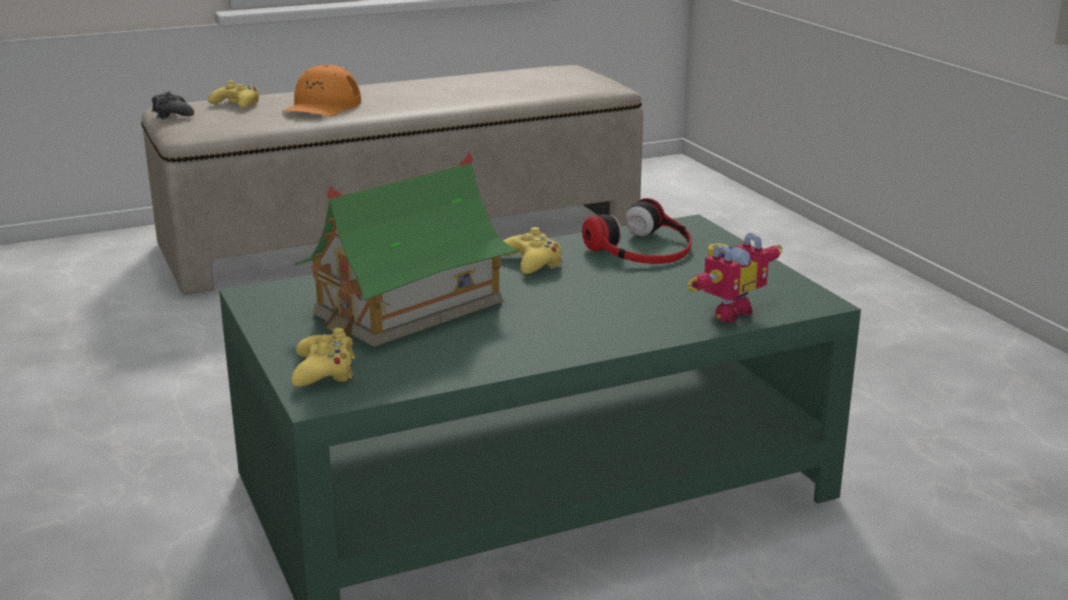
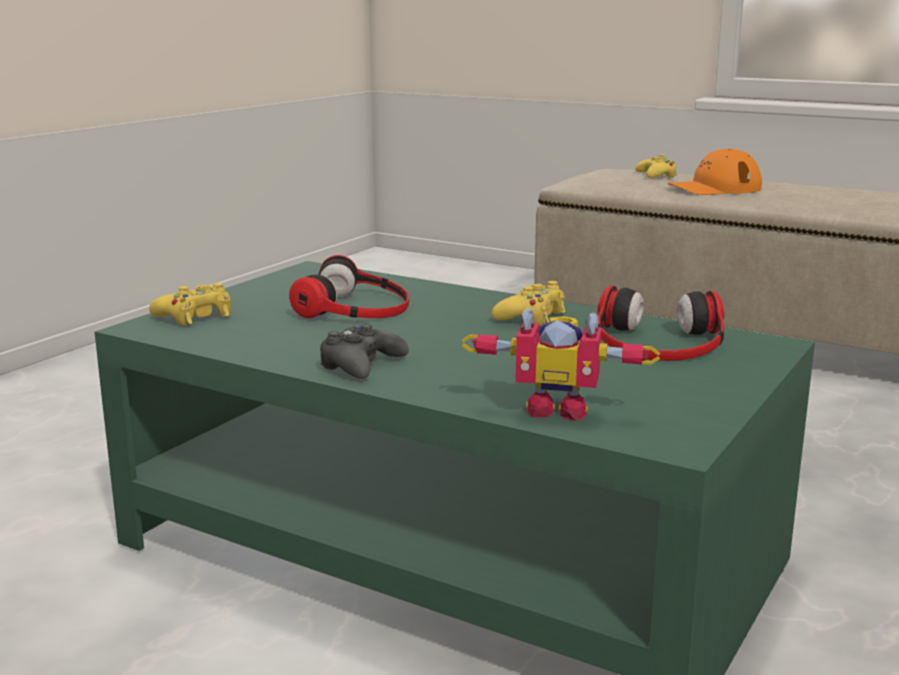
camera: 55 degrees right, 5 degrees down
black game controller [152,92,194,119] -> black game controller moved to [320,324,409,379]
toy house [294,152,516,347] -> headphones [289,255,409,318]

